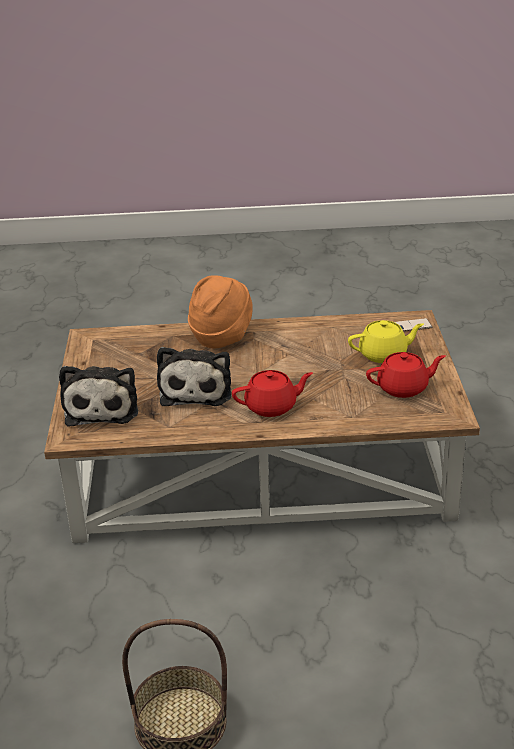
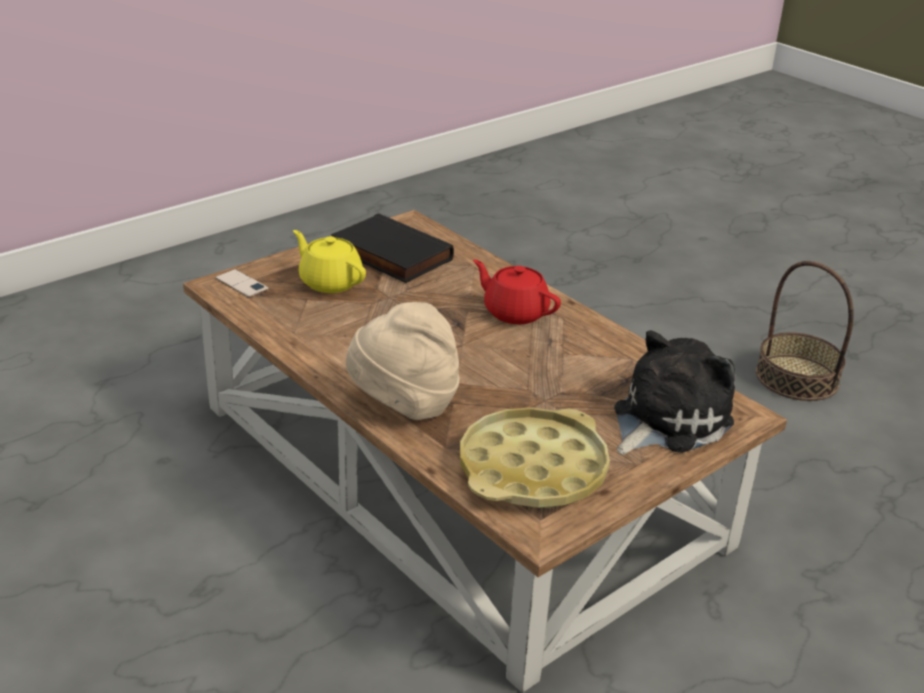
camera: 130 degrees left, 0 degrees up
plush toy [157,347,231,406] -> none
orange hat [188,275,253,348] -> beige hat [346,302,460,420]
red teapot [366,352,446,398] -> black book [331,213,454,283]
none -> yellow tray [460,407,610,508]

